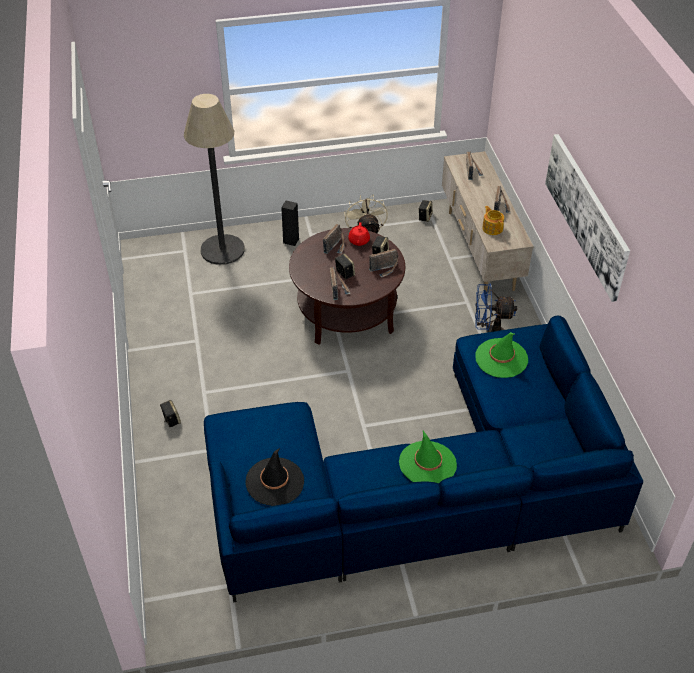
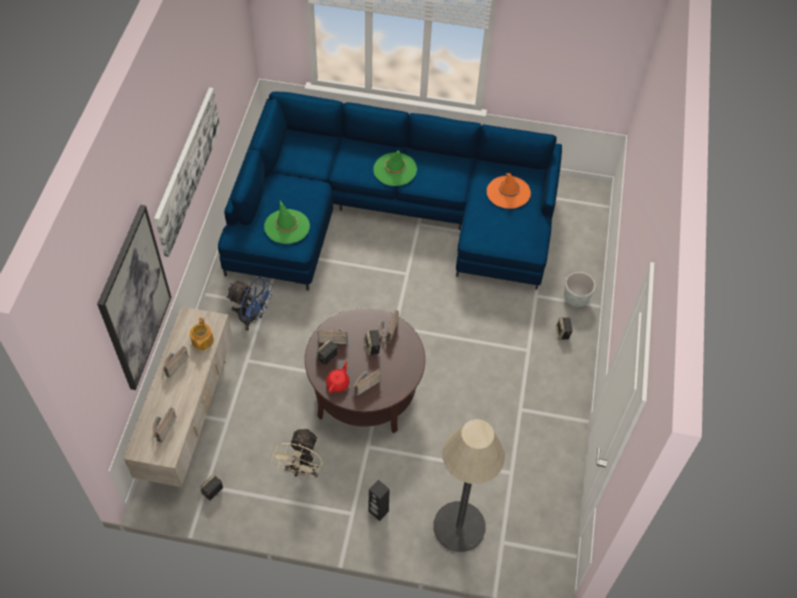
camera: 160 degrees left, 10 degrees up
black hat [245,448,304,506] -> orange hat [487,173,531,209]
none -> picture [97,205,171,390]
none -> grey planter [564,272,596,307]

